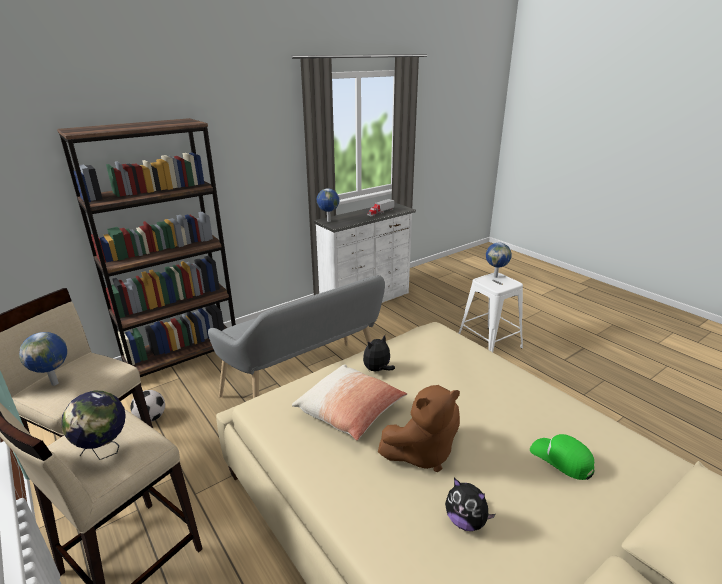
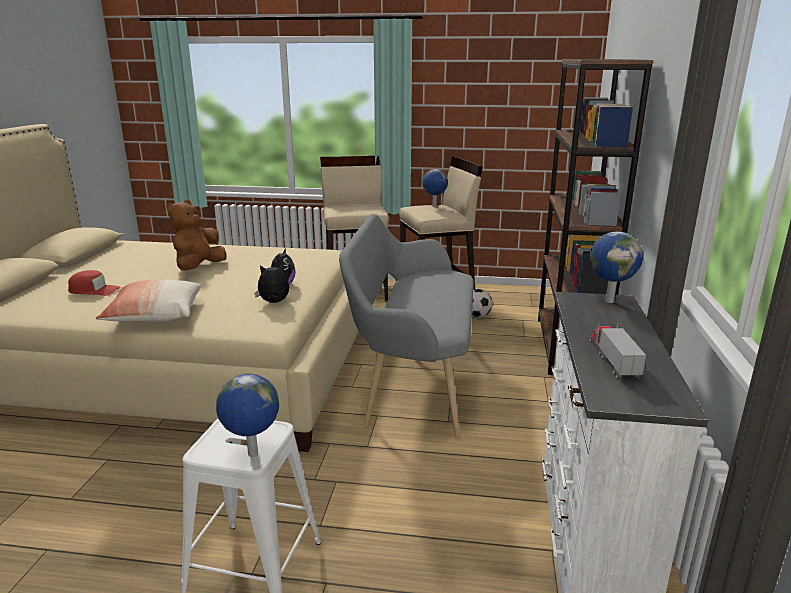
camera: 135 degrees right, 5 degrees down
globe [62,391,126,460] -> none
pillow [292,364,407,441] -> pillow moved to [96,280,202,322]
plush toy [445,478,496,531] -> plush toy moved to [255,264,289,303]
green cap [530,434,595,480] -> red cap [68,270,121,296]

